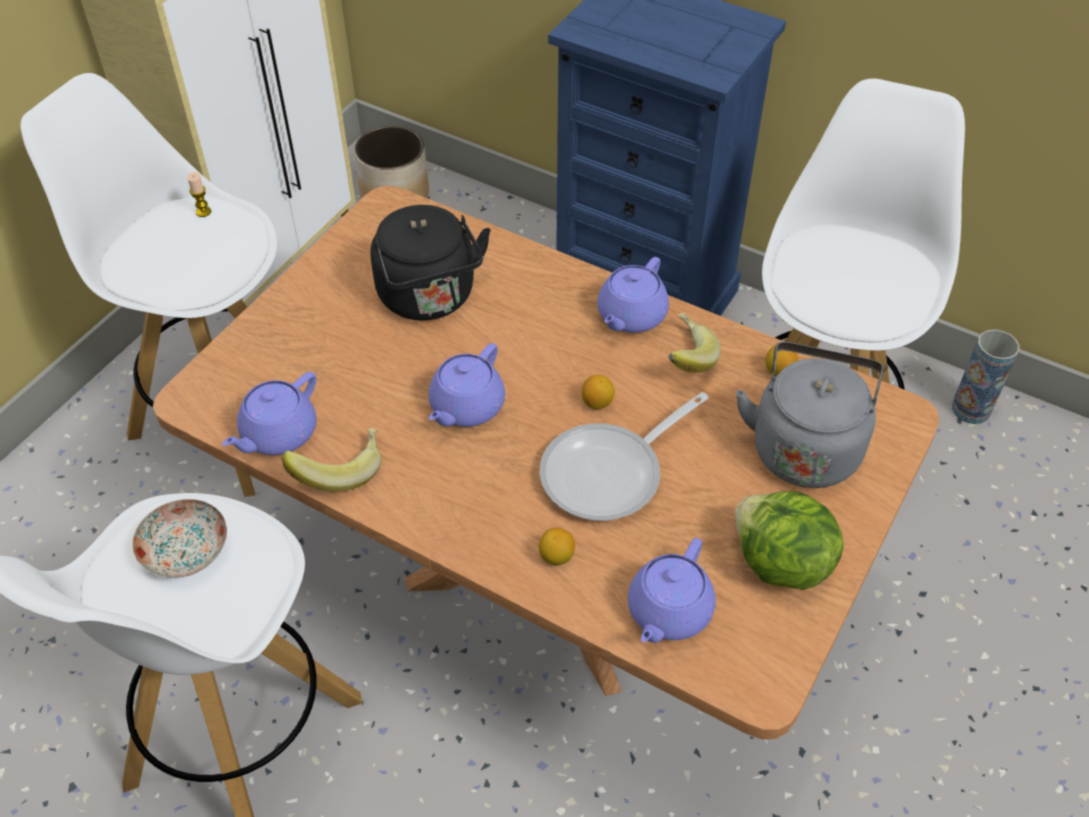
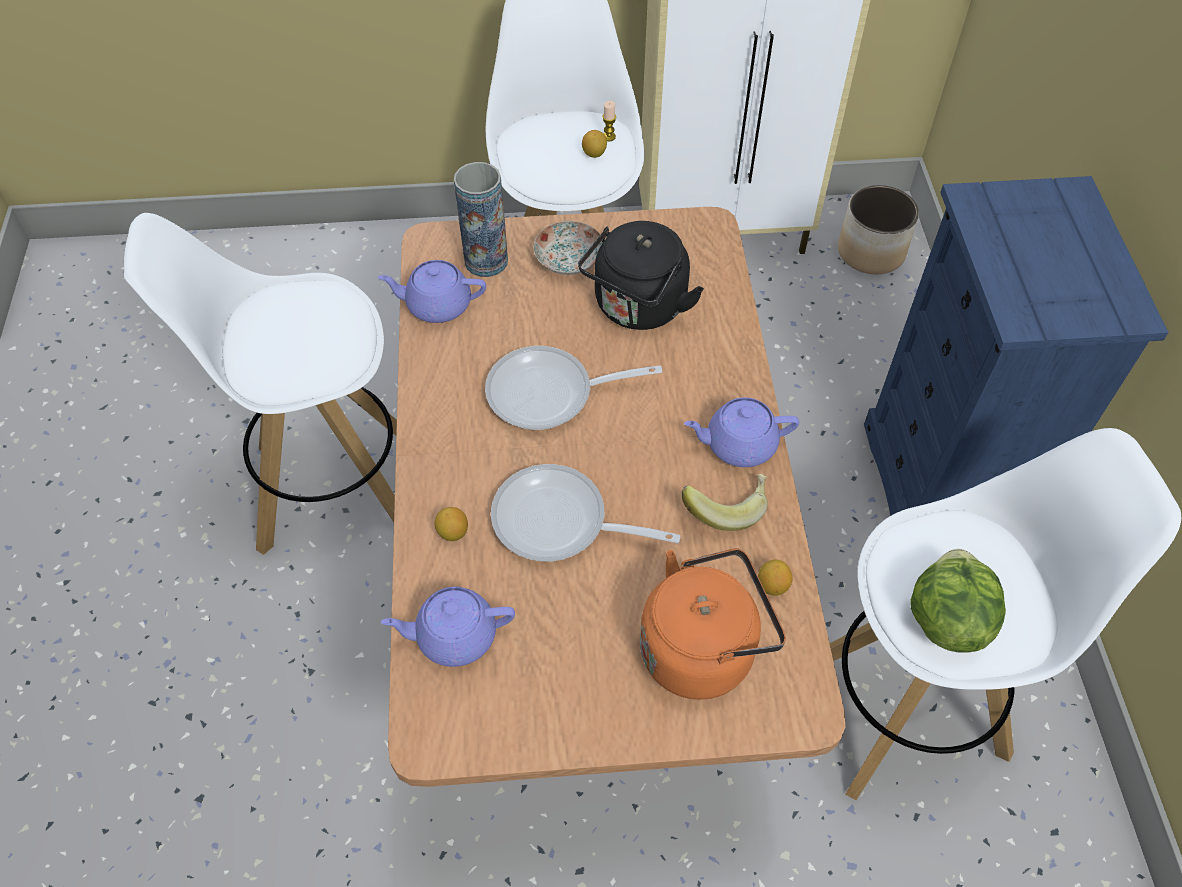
camera: 55 degrees right, 5 degrees up
plate [132,499,227,578] -> plate moved to [533,221,603,275]
banana [282,428,381,492] -> none
purple teapot [429,343,505,427] -> frying pan [485,346,662,430]
lemon [581,375,615,409] -> lemon moved to [582,130,607,158]
lettuce [735,491,844,590] -> lettuce moved to [911,549,1006,653]
grey kettle [736,342,884,488] -> orange kettle [640,548,786,700]
vase [952,329,1020,424] -> vase moved to [454,162,508,277]

